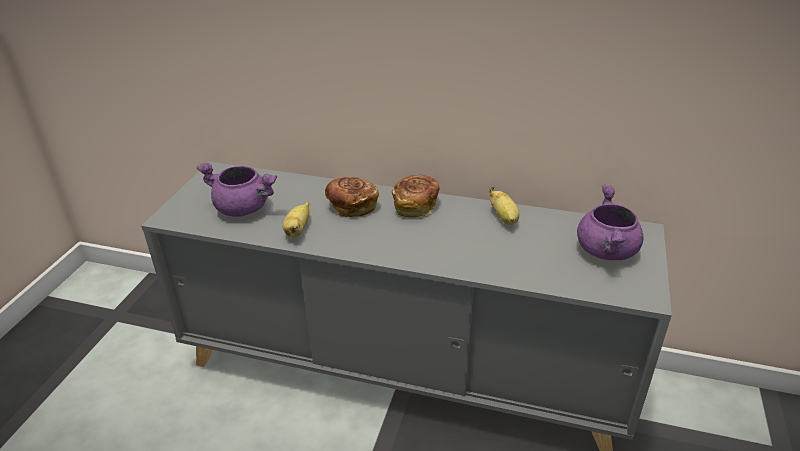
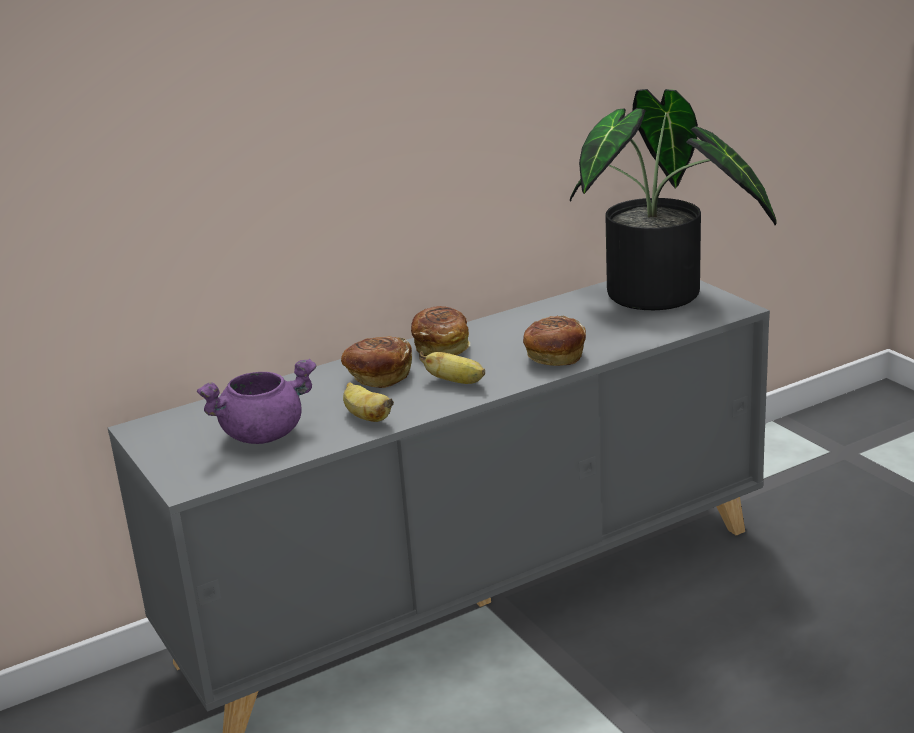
camera: 45 degrees left, 10 degrees down
banana [489,187,519,225] -> banana moved to [419,351,485,384]
purple cooking pot [577,184,644,260] -> potted plant [570,89,776,310]
none -> bread [523,316,586,366]

